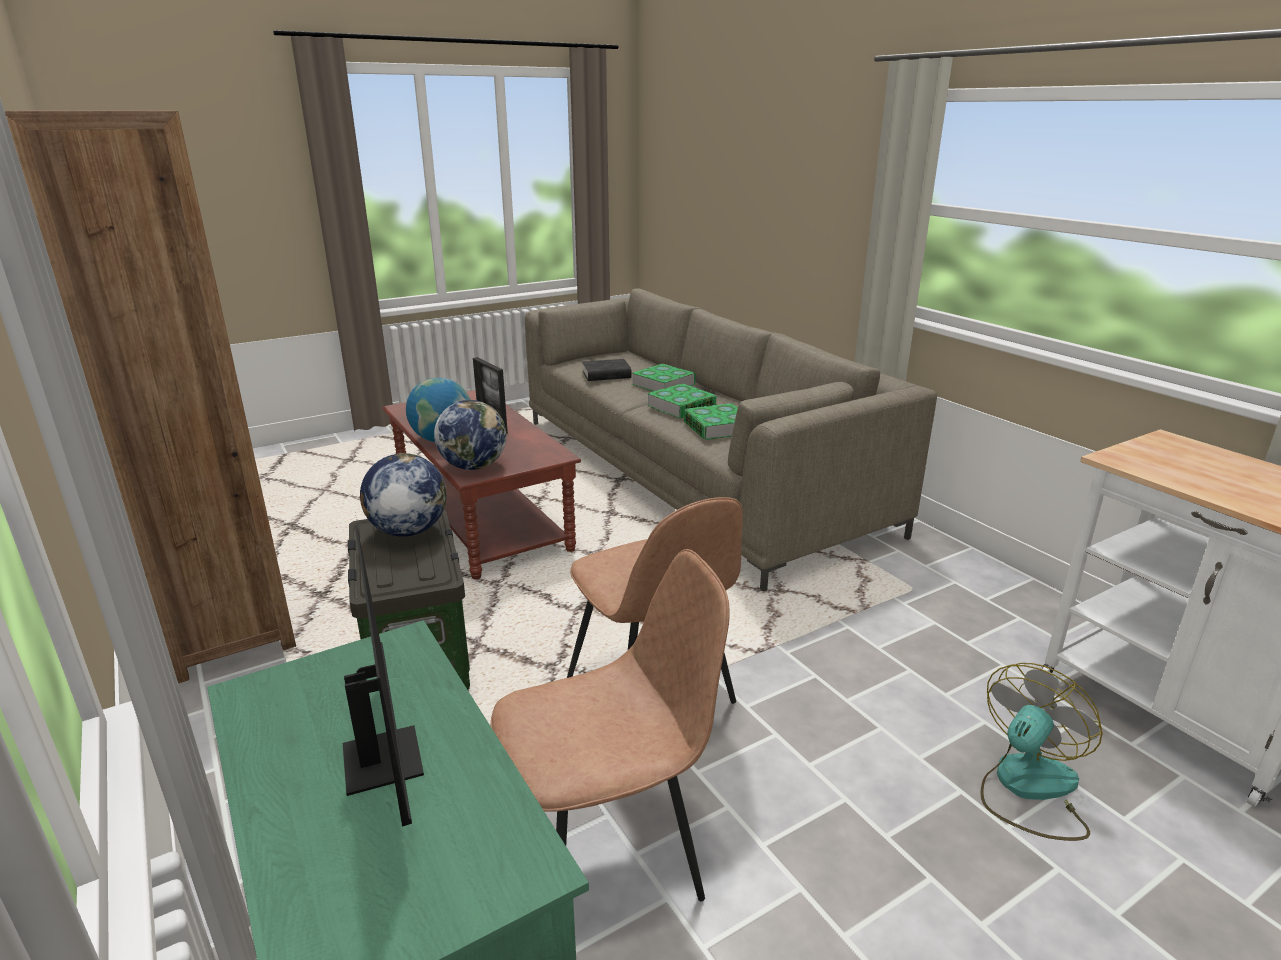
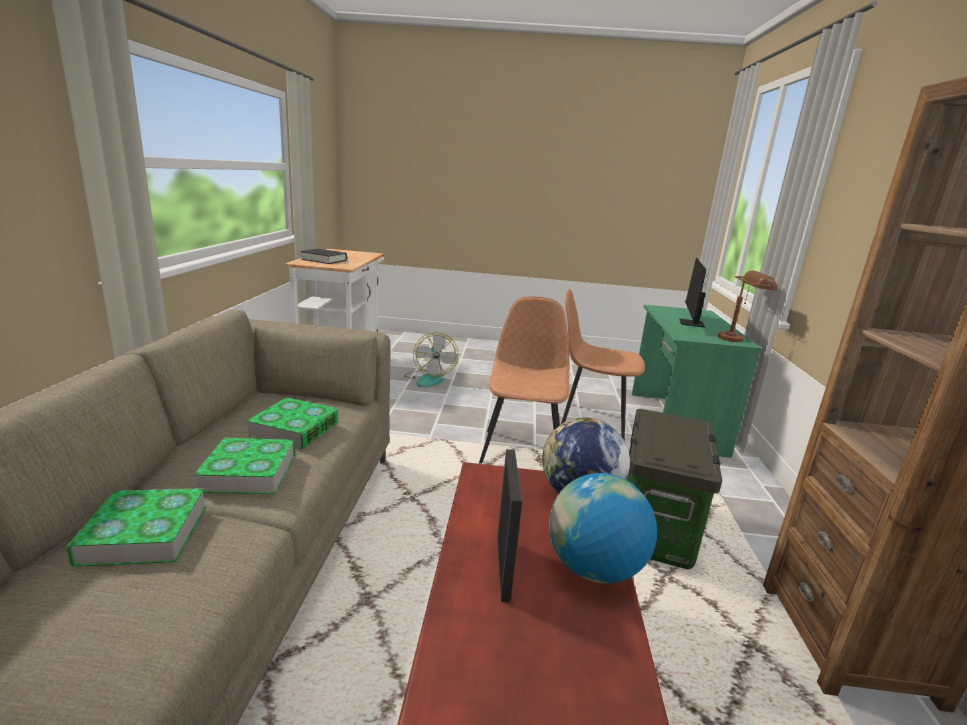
camera: 145 degrees left, 5 degrees down
globe [360,453,447,537] -> none
black book [582,359,632,381] -> black book moved to [301,249,347,264]
fan [981,663,1103,841] -> fan turned 90 degrees counterclockwise [404,332,458,387]
none -> brown table lamp [718,271,777,342]

